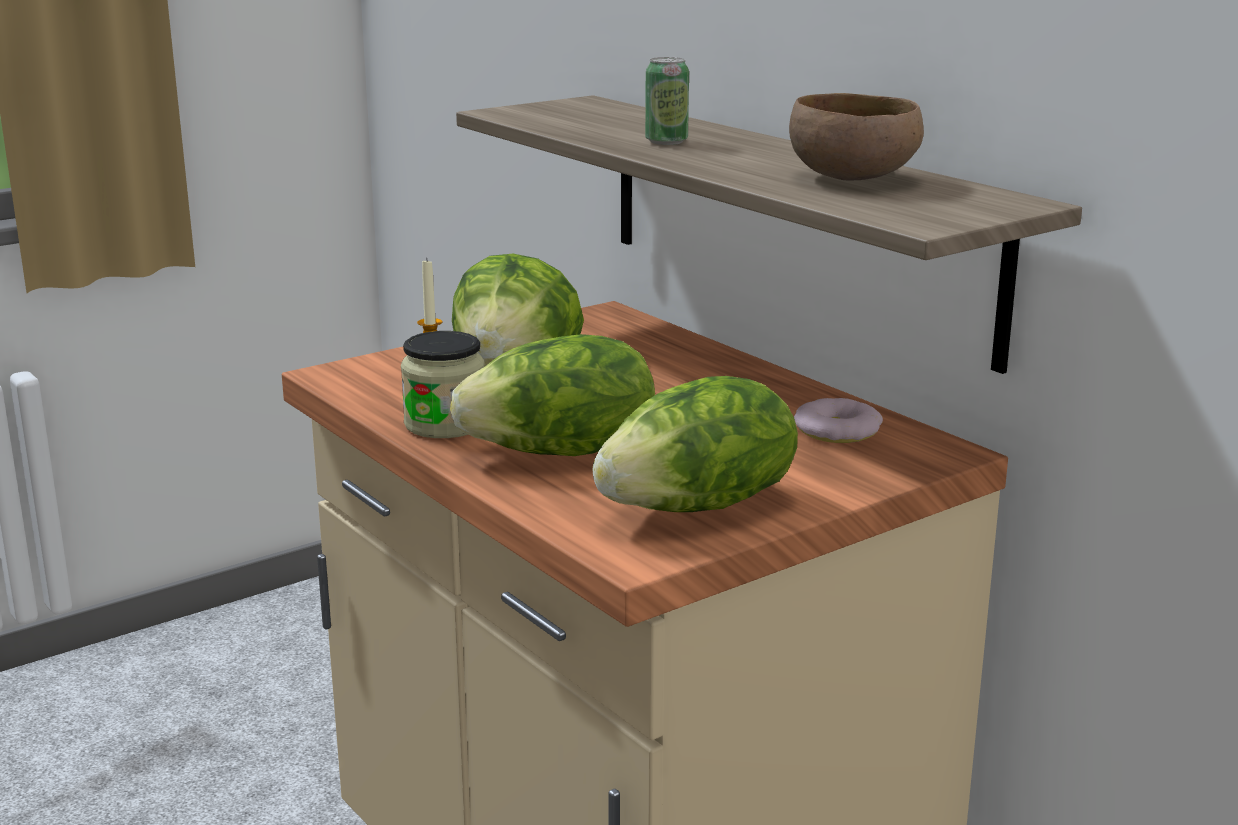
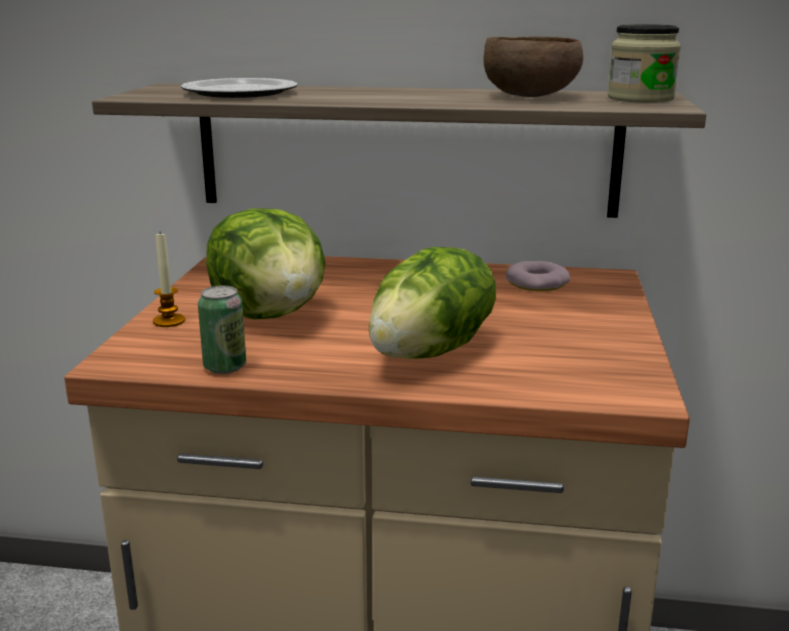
camera: 45 degrees left, 0 degrees up
jar [401,331,485,438] -> jar moved to [608,24,681,103]
lettuce [592,376,798,512] -> none
can [645,57,689,145] -> can moved to [198,286,246,374]
none -> plate [181,78,297,98]

